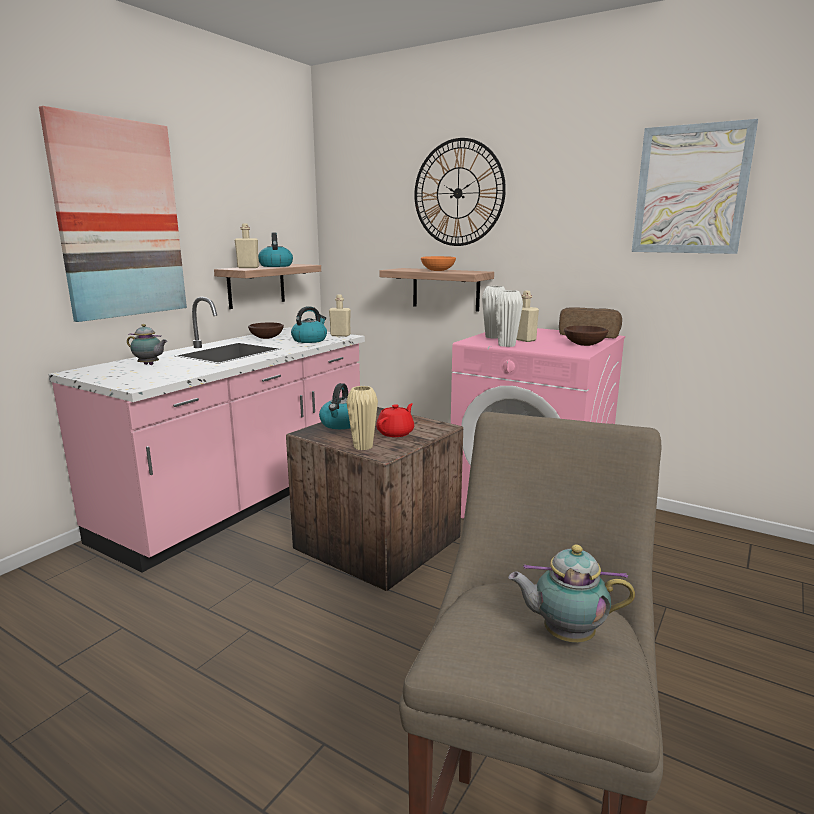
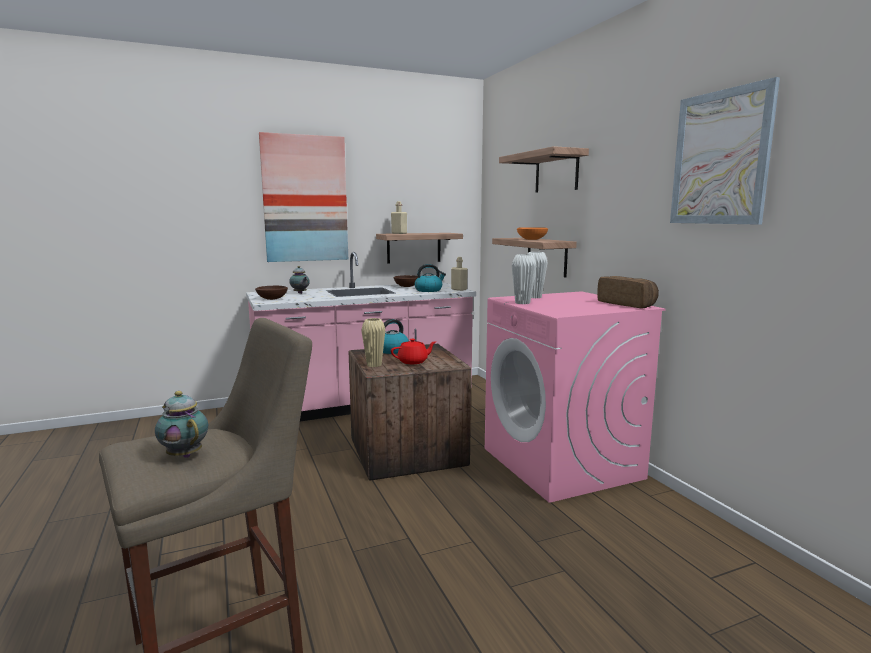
camera: 35 degrees right, 5 degrees down
kettle [258,232,293,267] -> none
wall clock [414,138,506,246] -> shelf [499,146,589,193]
beige bottle [516,291,539,342] -> none
brown bowl [564,326,609,346] -> brown bowl moved to [255,286,288,300]

